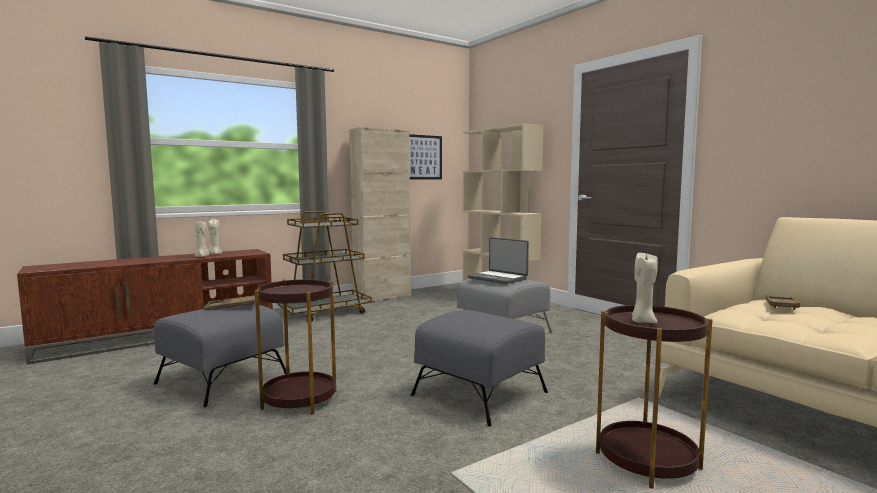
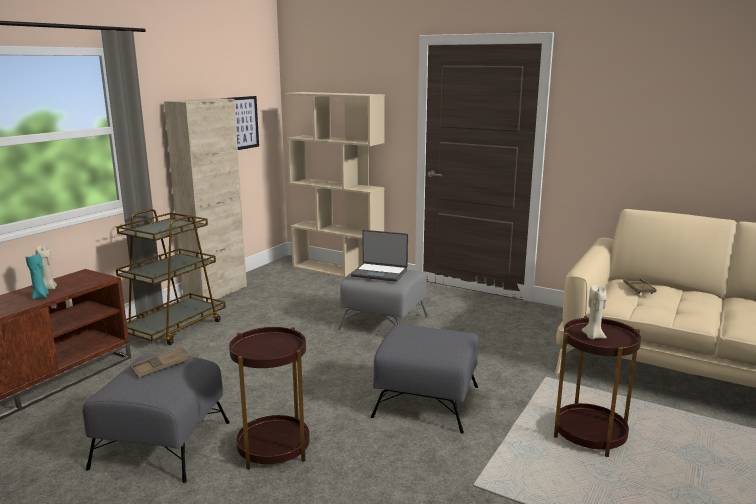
camera: 25 degrees left, 10 degrees up
beige candle [194,221,209,257] -> turquoise candle [26,254,49,299]

